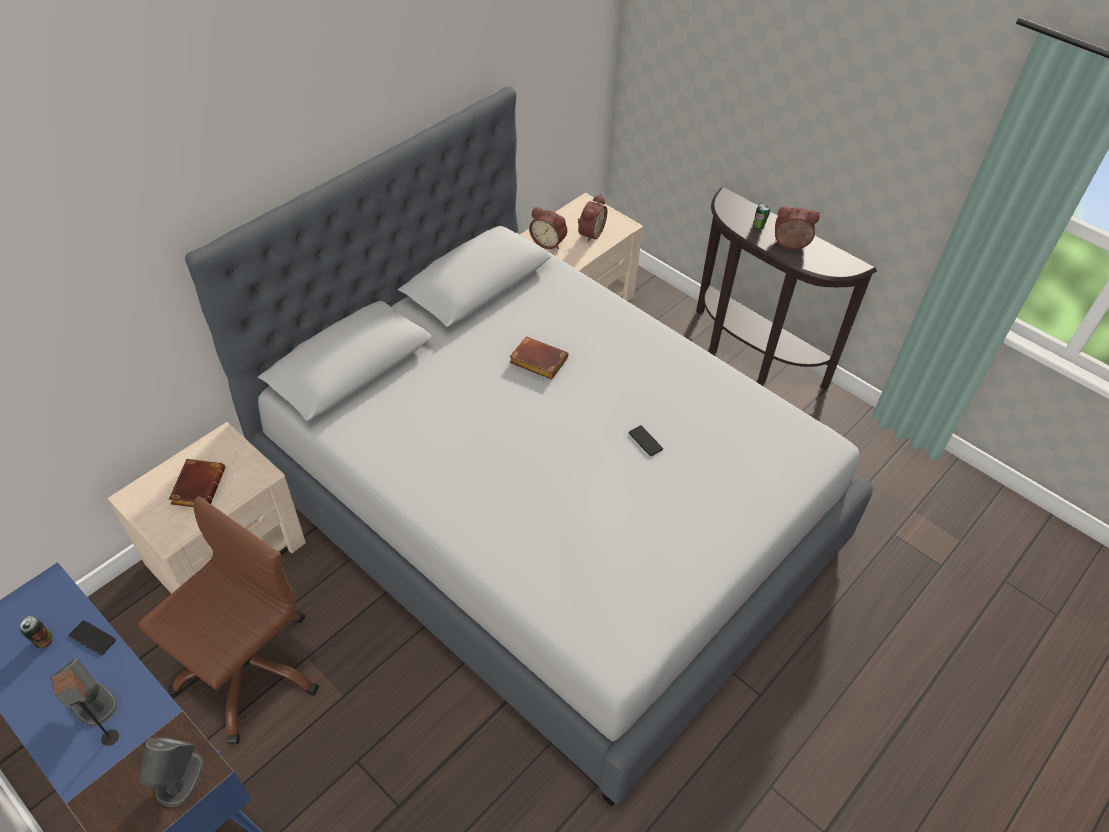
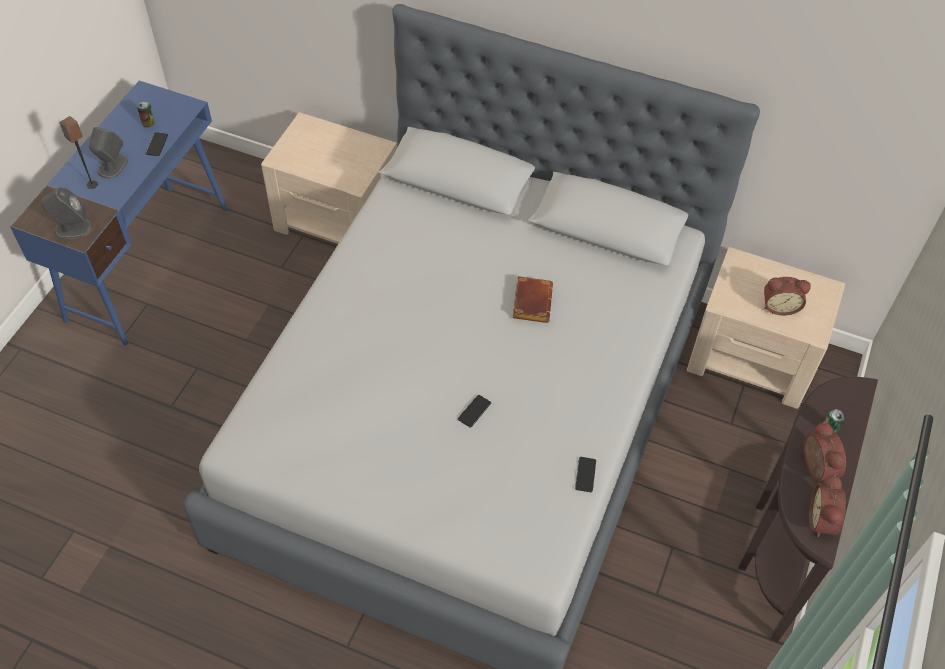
camera: 70 degrees right, 5 degrees up
brown office chair [138,496,319,744] -> none
brown book [169,459,225,507] -> none
alarm clock [529,207,567,250] -> alarm clock moved to [809,474,846,537]
none -> phone [575,457,596,492]

